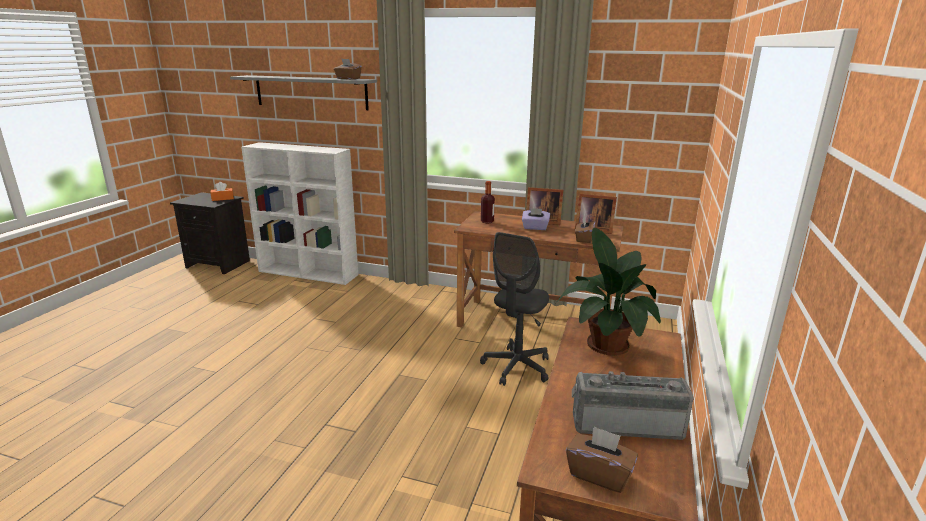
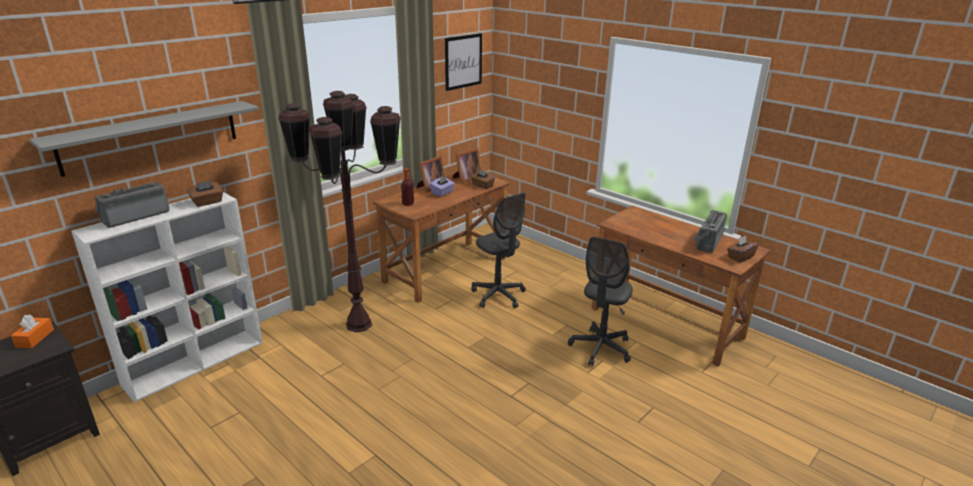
camera: 65 degrees left, 5 degrees up
brown tissue box [334,59,362,79] -> brown tissue box moved to [187,181,223,207]
potted plant [556,228,661,355] -> none
none -> radio [95,182,169,228]
none -> brown floor lamp [278,91,400,332]
none -> picture [445,33,482,91]
none -> grey office chair [568,237,633,366]

